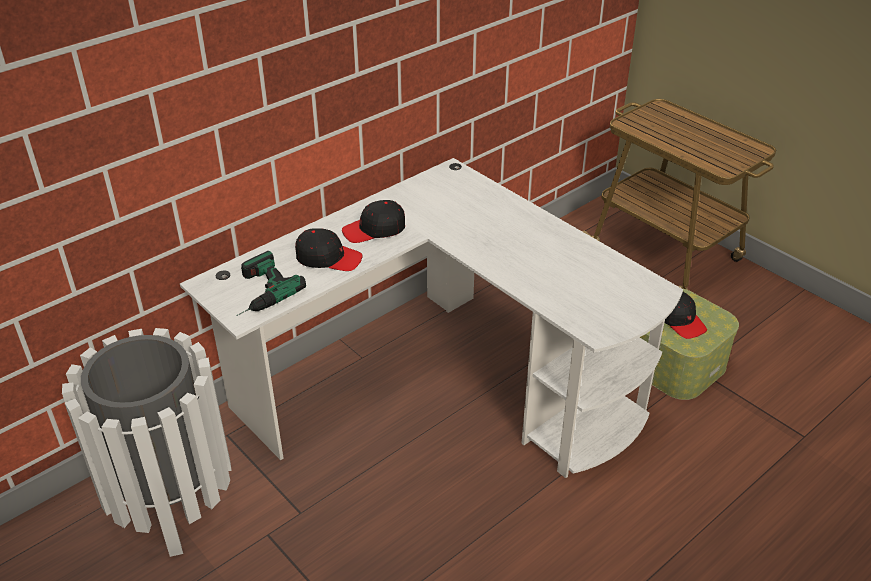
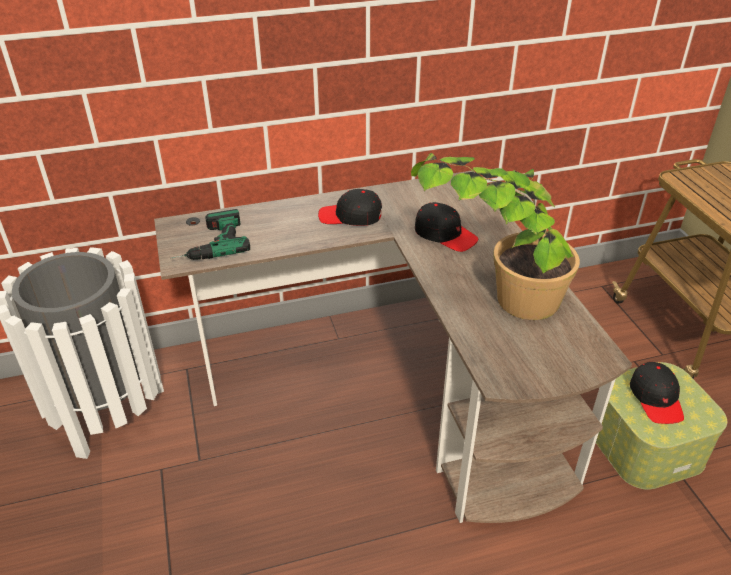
camera: 25 degrees right, 0 degrees up
white desk [180,158,683,478] -> brown desk [154,171,632,523]
black cap [295,228,362,271] -> black cap moved to [415,202,478,252]
none -> potted plant [411,153,580,320]

